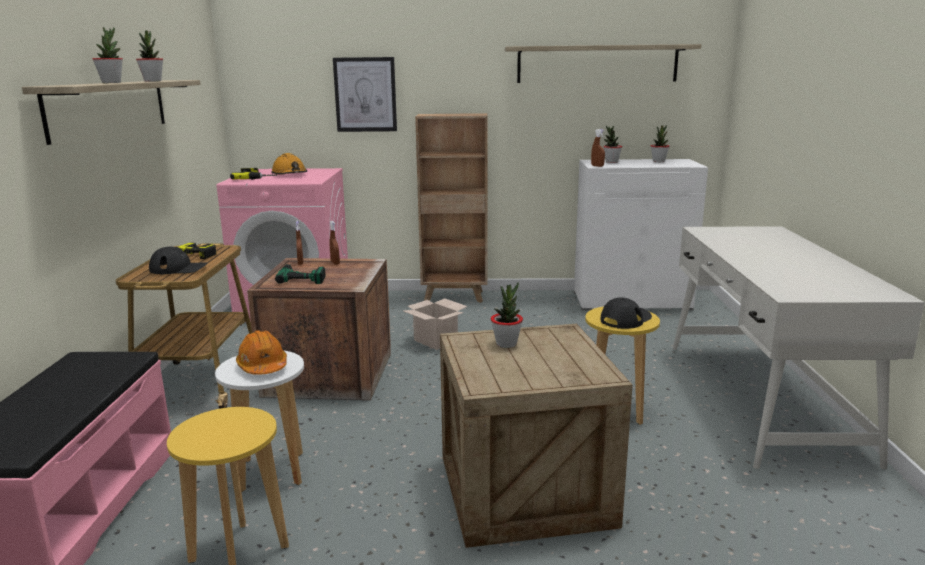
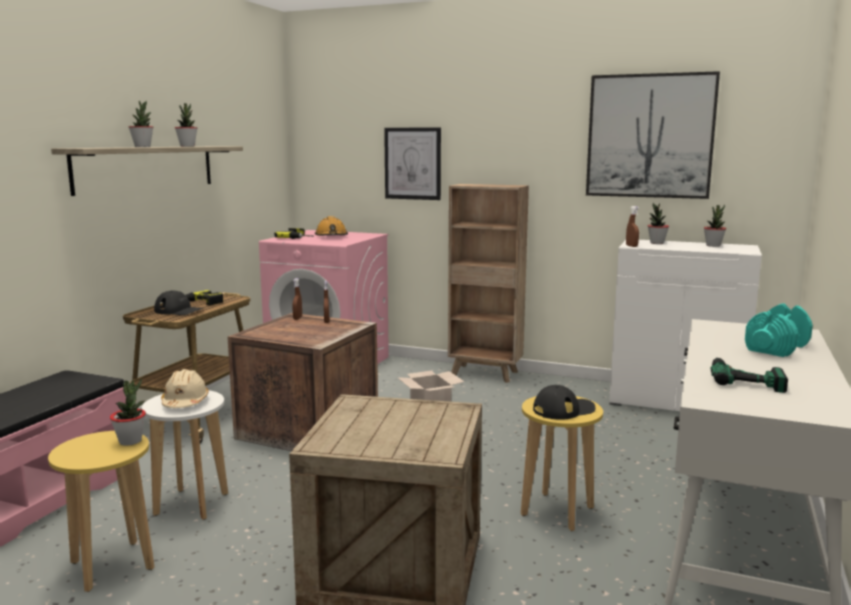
camera: 20 degrees right, 5 degrees down
orange hard hat [236,330,287,375] -> beige hard hat [161,369,209,408]
power drill [275,264,326,284] -> power drill moved to [711,357,788,393]
potted plant [491,282,523,348] -> potted plant moved to [110,379,146,446]
shelf [505,44,701,83] -> picture [586,71,720,199]
none -> turquoise dumbbell [745,303,813,357]

